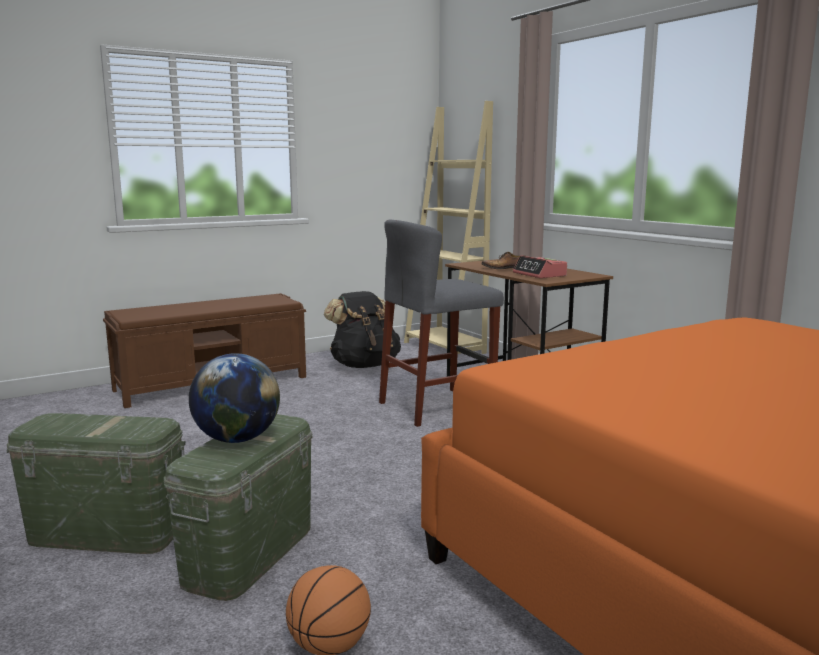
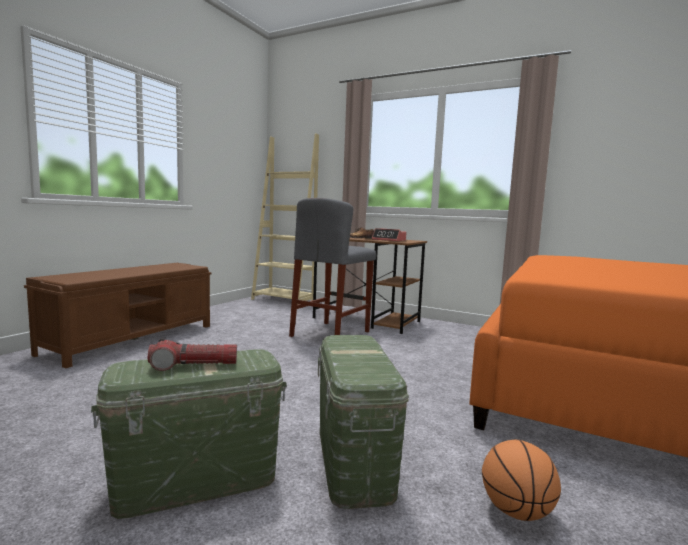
camera: 30 degrees left, 5 degrees down
globe [189,353,280,443] -> none
black backpack [324,291,401,368] -> none
none -> flashlight [148,339,237,371]

